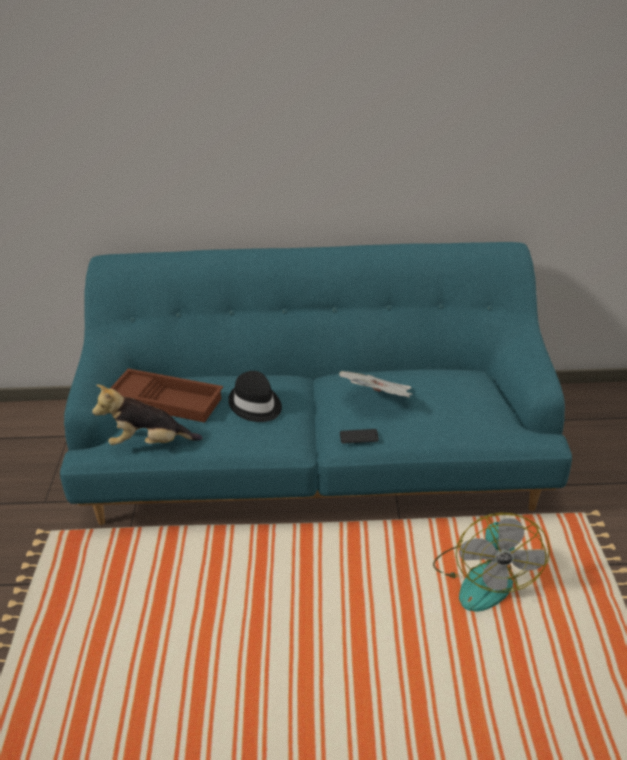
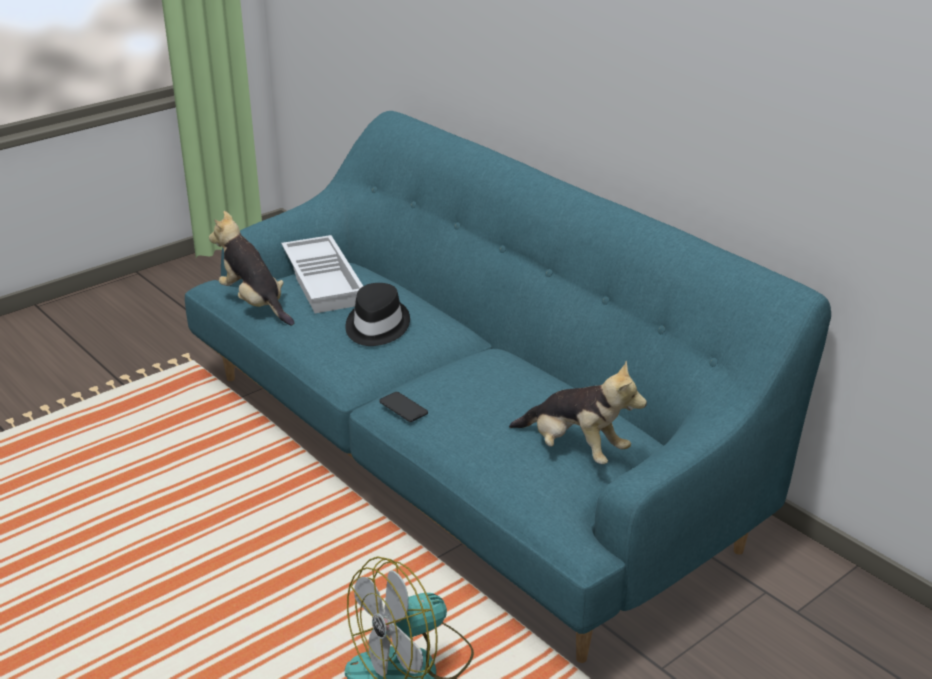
camera: 50 degrees right, 5 degrees down
brown tray [110,368,223,423] -> white tray [281,235,363,313]
newspaper [339,371,413,398] -> none
none -> plush toy [509,361,647,464]

